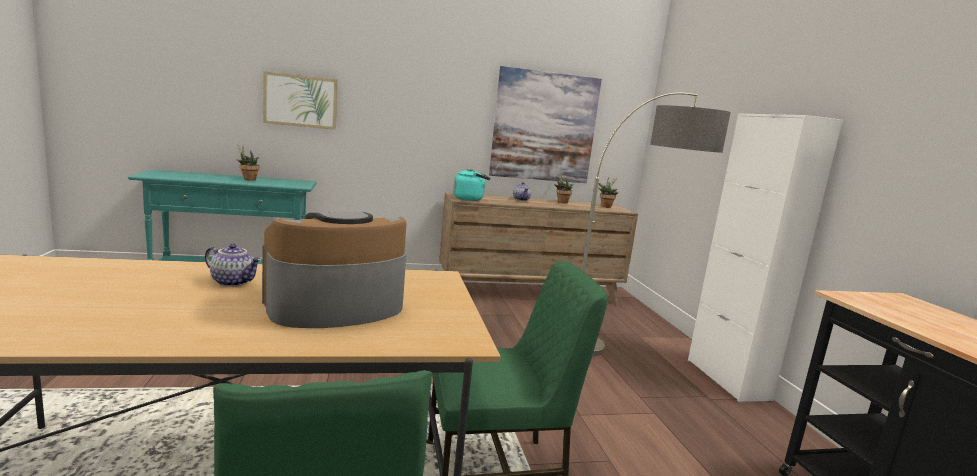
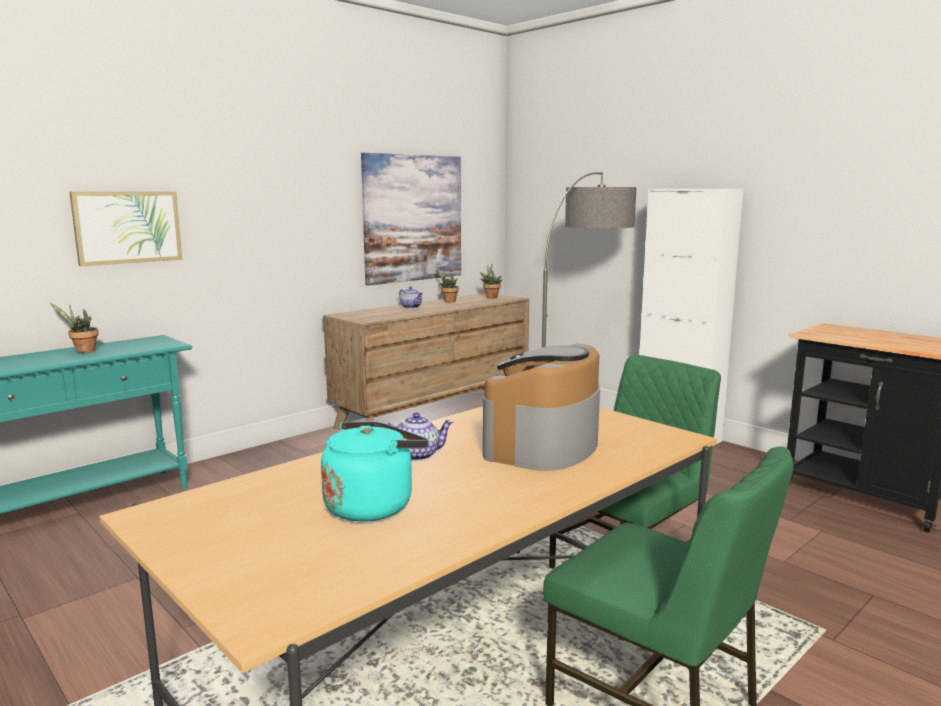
camera: 30 degrees left, 0 degrees up
turquoise kettle [453,169,490,201] -> turquoise kettle moved to [321,421,429,522]

